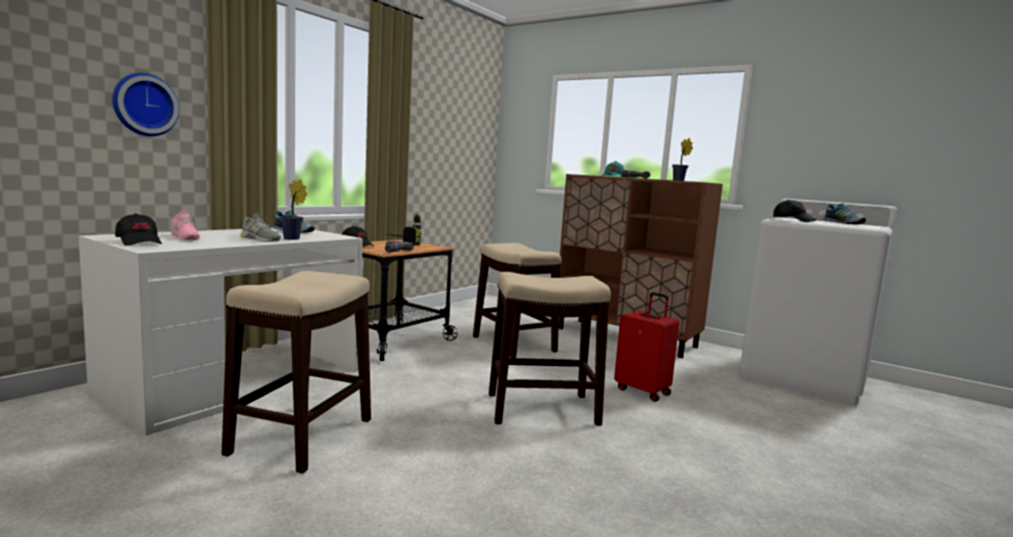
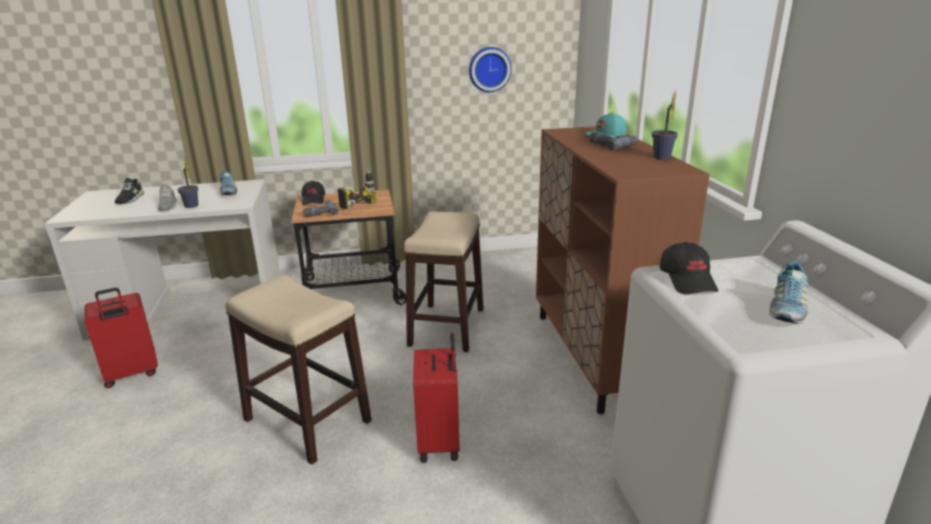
camera: 45 degrees right, 15 degrees up
wall clock [112,73,179,136] -> wall clock moved to [469,47,512,92]
black cap [115,213,162,246] -> none
pink shoe [171,211,200,240] -> black shoe [115,178,144,204]
stool [222,271,371,474] -> red suitcase [84,288,158,388]

